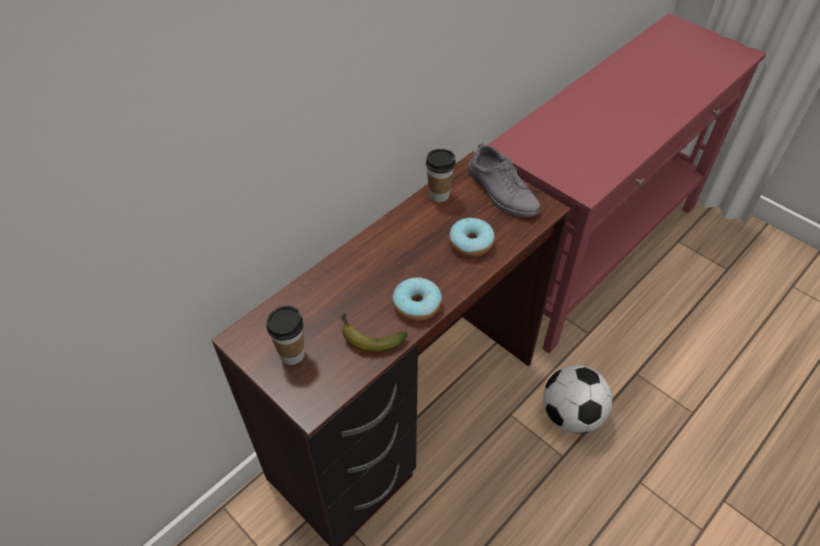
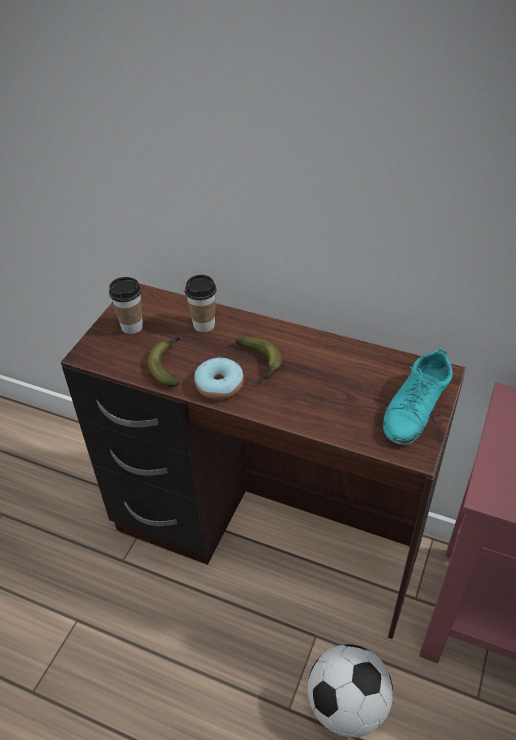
camera: 70 degrees right, 5 degrees down
cup [426,149,456,202] -> cup moved to [185,275,216,332]
donut [449,218,495,257] -> none
grey shoe [468,142,541,217] -> turquoise shoe [383,349,453,445]
none -> banana [235,337,282,381]

